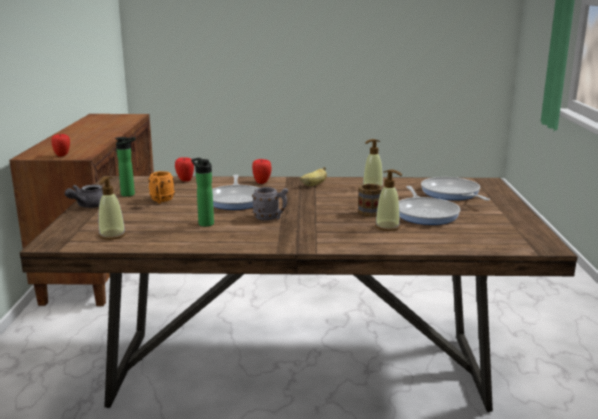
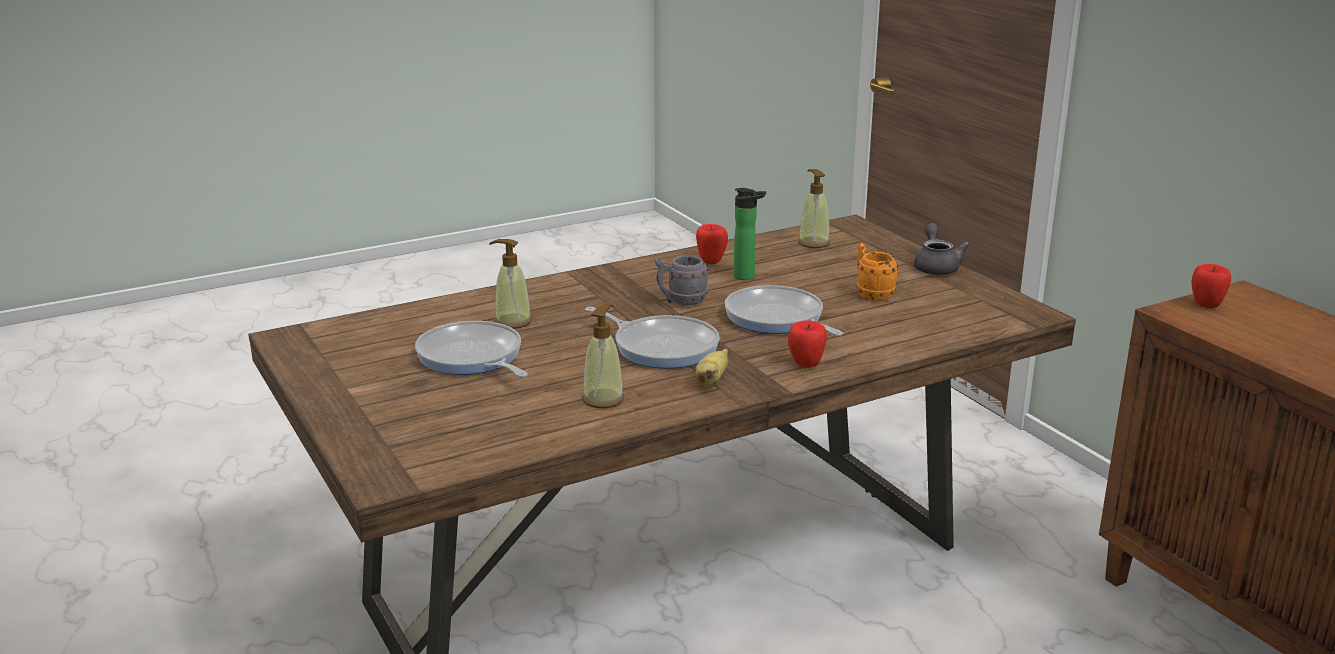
camera: 150 degrees right, 5 degrees up
bottle [115,137,136,197] -> none
apple [175,157,194,181] -> apple moved to [696,224,728,264]
mug [358,183,383,217] -> none
frying pan [421,177,490,201] -> frying pan moved to [585,307,719,369]

